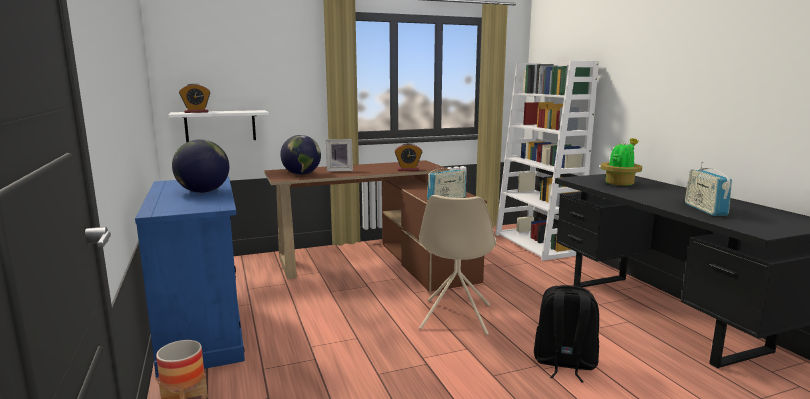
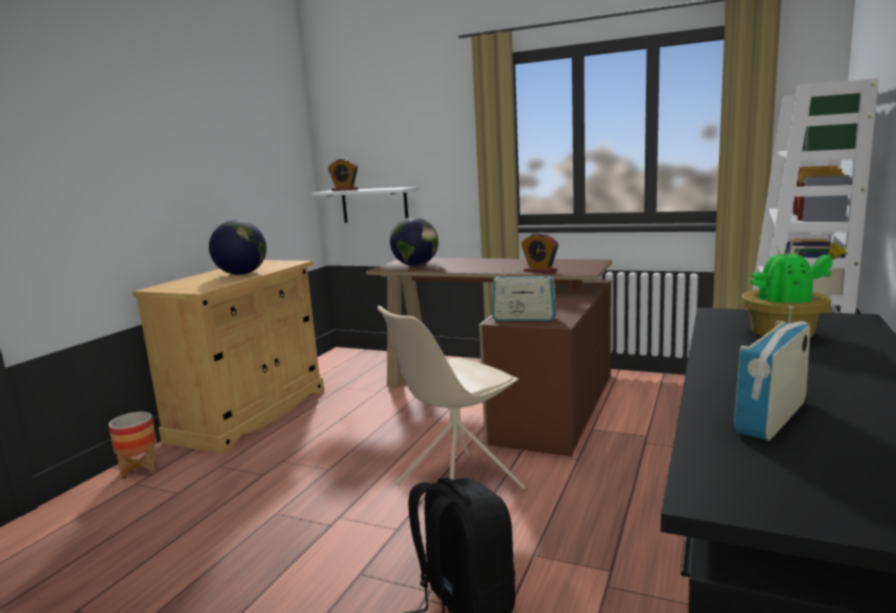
camera: 45 degrees right, 0 degrees up
blue cabinet [135,177,245,378] -> beige cabinet [132,260,324,453]
picture frame [326,139,353,172] -> none

